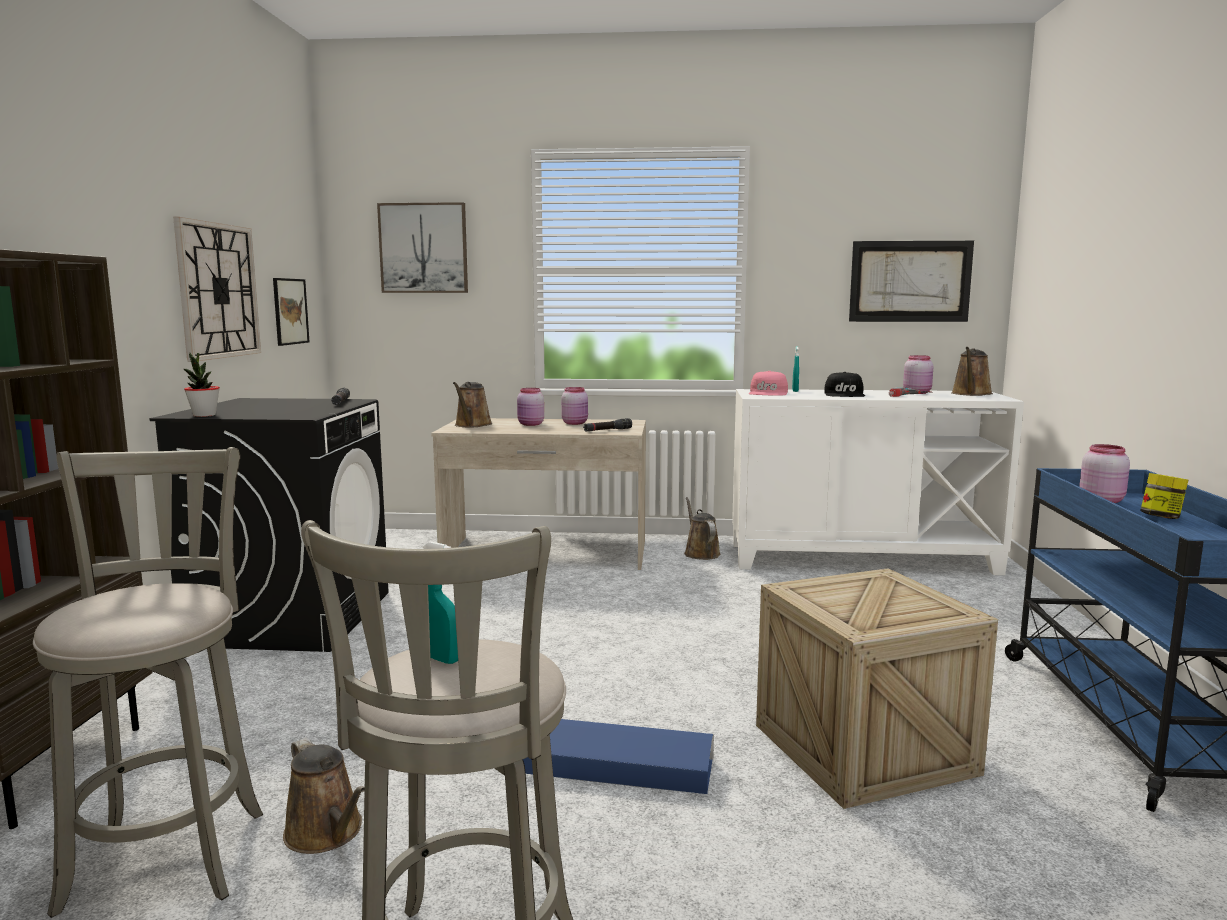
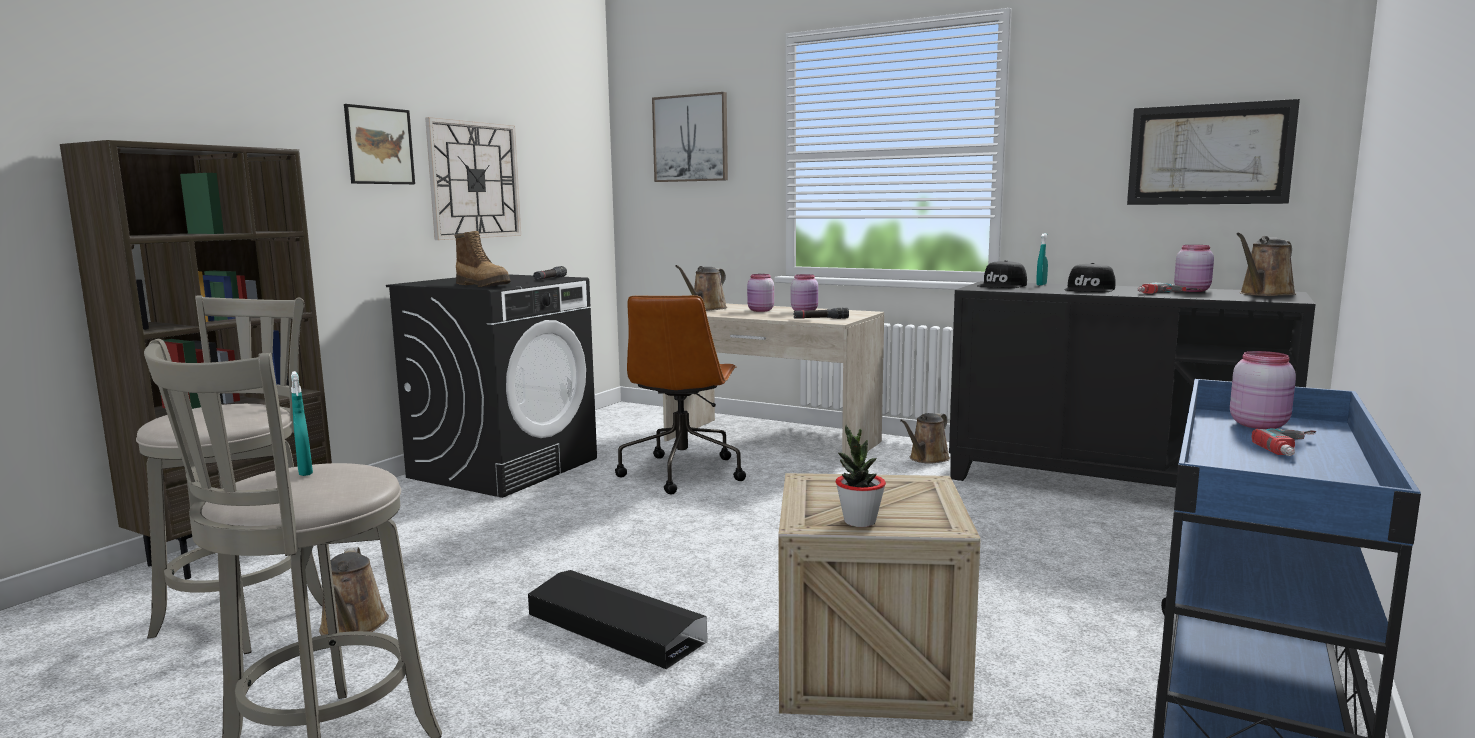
camera: 25 degrees right, 0 degrees up
potted plant [184,353,220,417] -> potted plant moved to [836,425,886,527]
picture [273,278,310,346] -> picture moved to [344,104,415,184]
blue storage box [523,719,714,794] -> black storage box [528,570,707,669]
brown watering can [684,497,720,560] -> brown watering can turned 150 degrees counterclockwise [900,413,950,464]
white cabinet [732,389,1024,575] -> black cabinet [949,281,1315,488]
pink cap [749,371,788,396] -> black cap [977,260,1027,288]
jar [1140,473,1188,519] -> power drill [1252,428,1316,456]
none -> boot [455,231,511,287]
none -> brown office chair [615,295,746,494]

